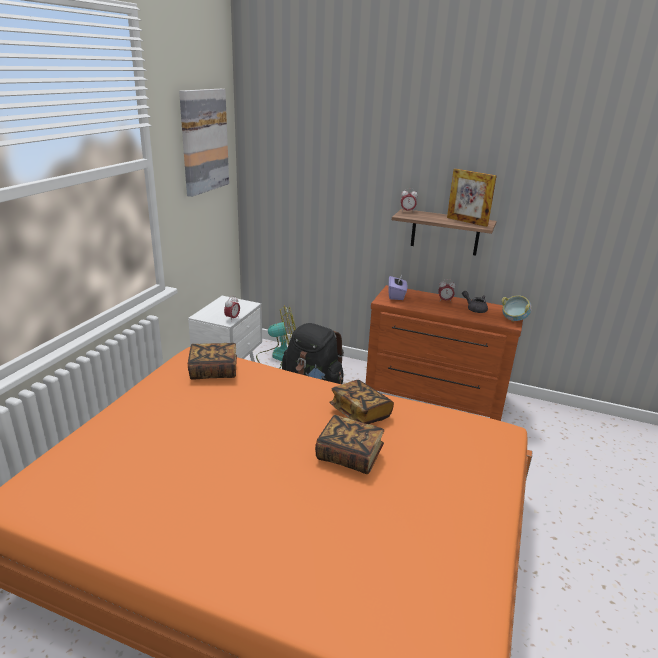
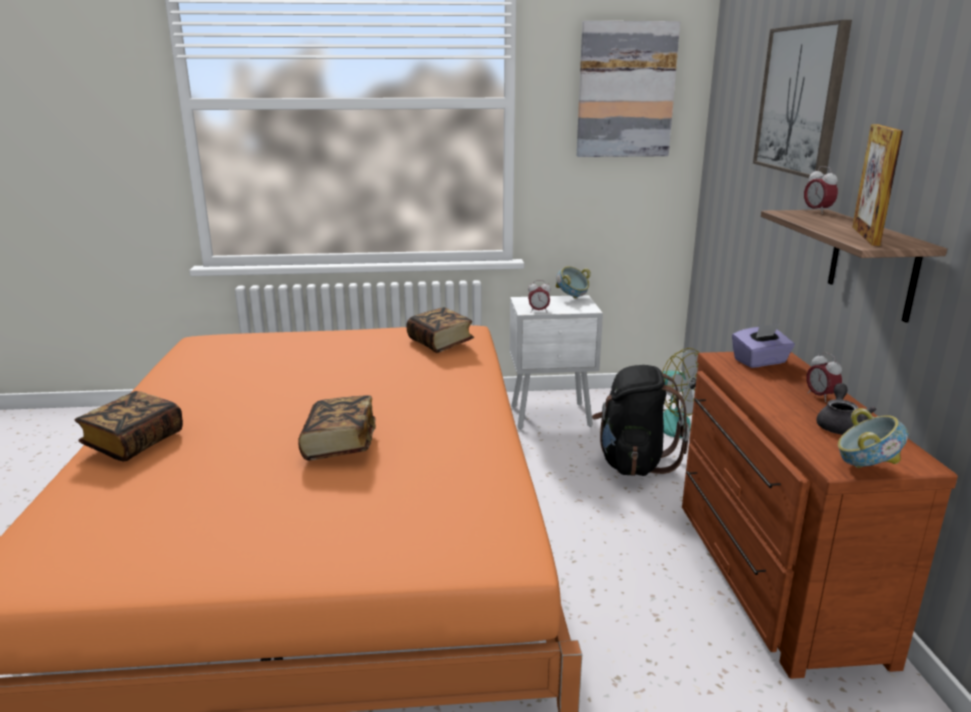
camera: 65 degrees right, 5 degrees down
book [330,380,394,424] -> book moved to [75,391,183,461]
none -> bowl [556,266,591,299]
none -> picture [753,20,852,178]

